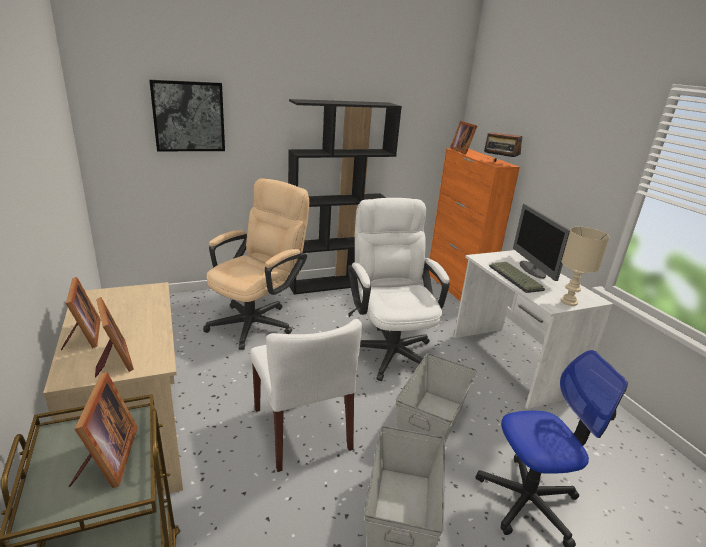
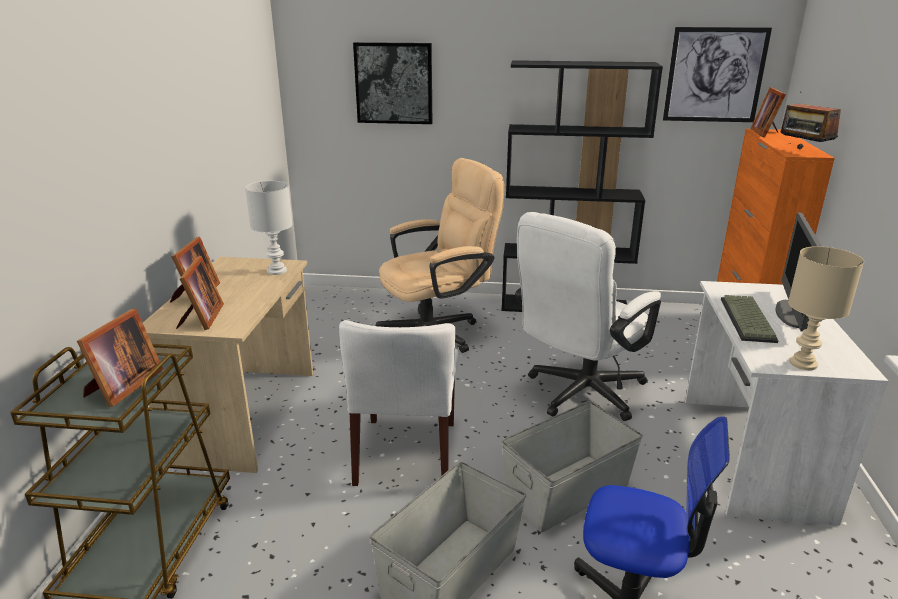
camera: 30 degrees right, 0 degrees up
white office chair [348,198,449,381] -> white office chair turned 150 degrees counterclockwise [515,212,661,421]
none -> white table lamp [245,181,293,275]
none -> picture [663,27,772,122]

